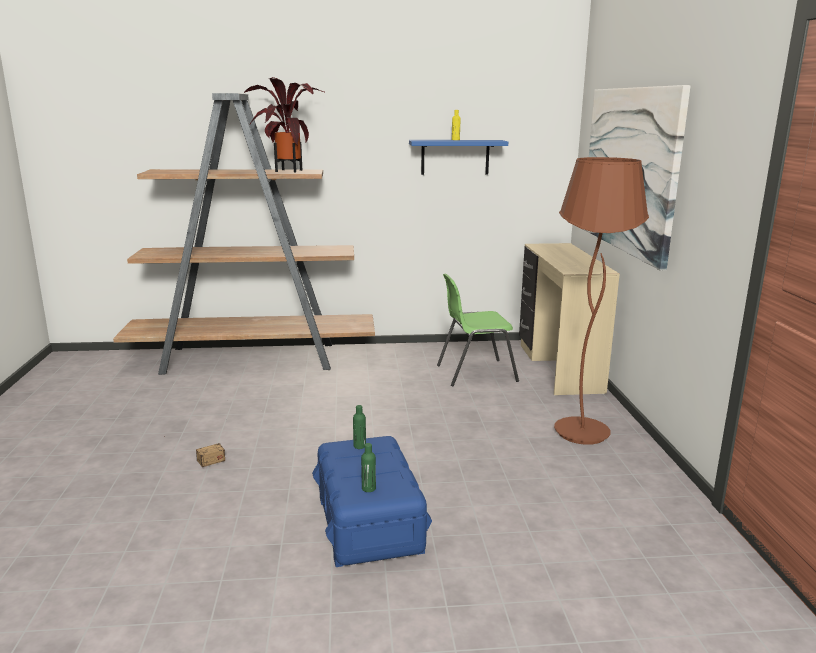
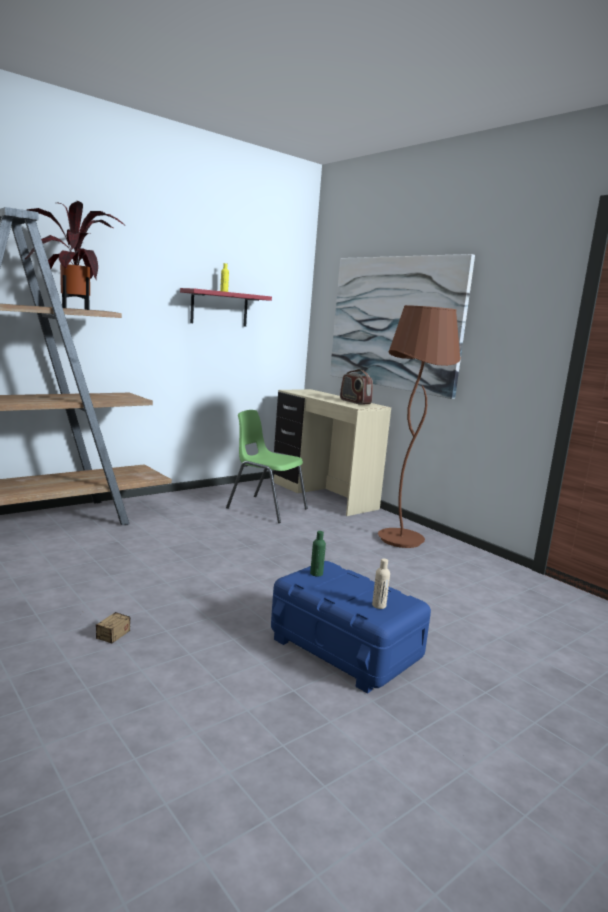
camera: 35 degrees left, 5 degrees down
green bottle [361,443,376,492] -> beige bottle [372,559,390,609]
blue shelf [409,140,508,175] -> red shelf [180,288,272,327]
green chair [437,273,519,386] -> green chair turned 75 degrees clockwise [226,410,308,523]
none -> radio [340,369,373,404]

